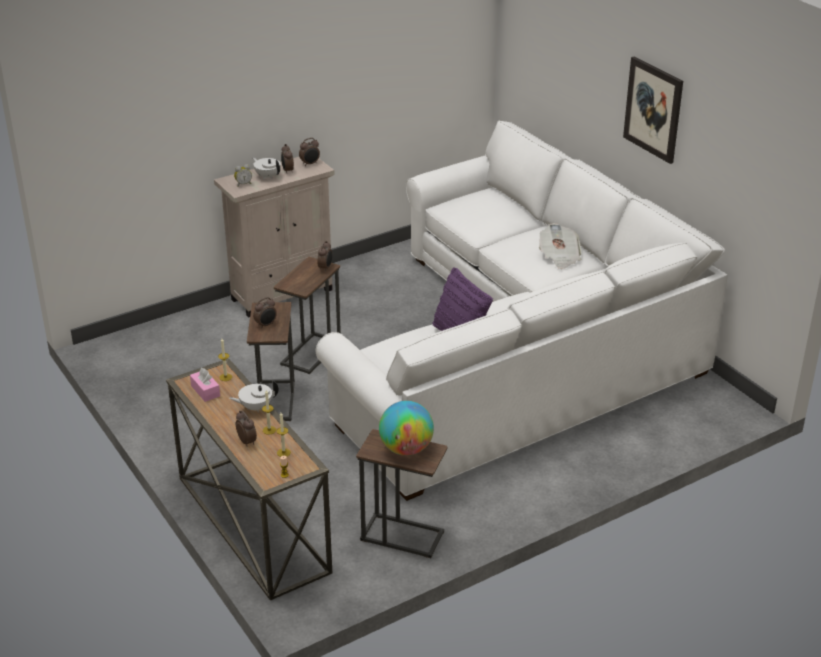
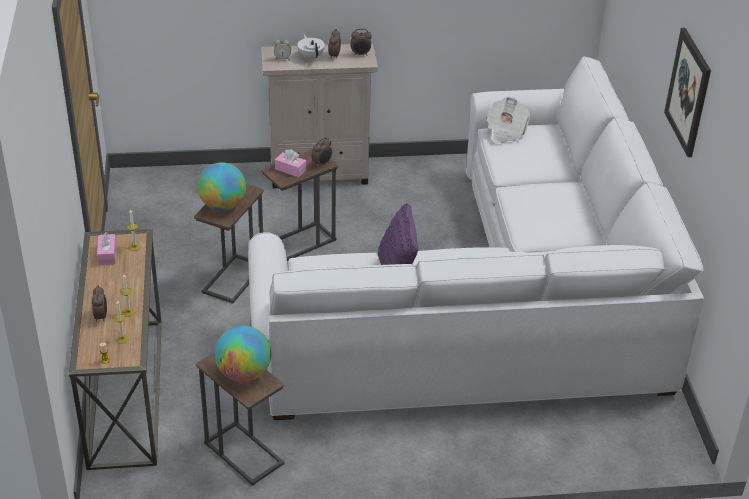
camera: 25 degrees right, 5 degrees up
white teapot [229,380,279,412] -> none
alarm clock [253,297,277,329] -> globe [198,162,246,211]
newspaper [539,223,581,269] -> newspaper moved to [486,97,531,143]
none -> pink tissue box [275,149,306,177]

